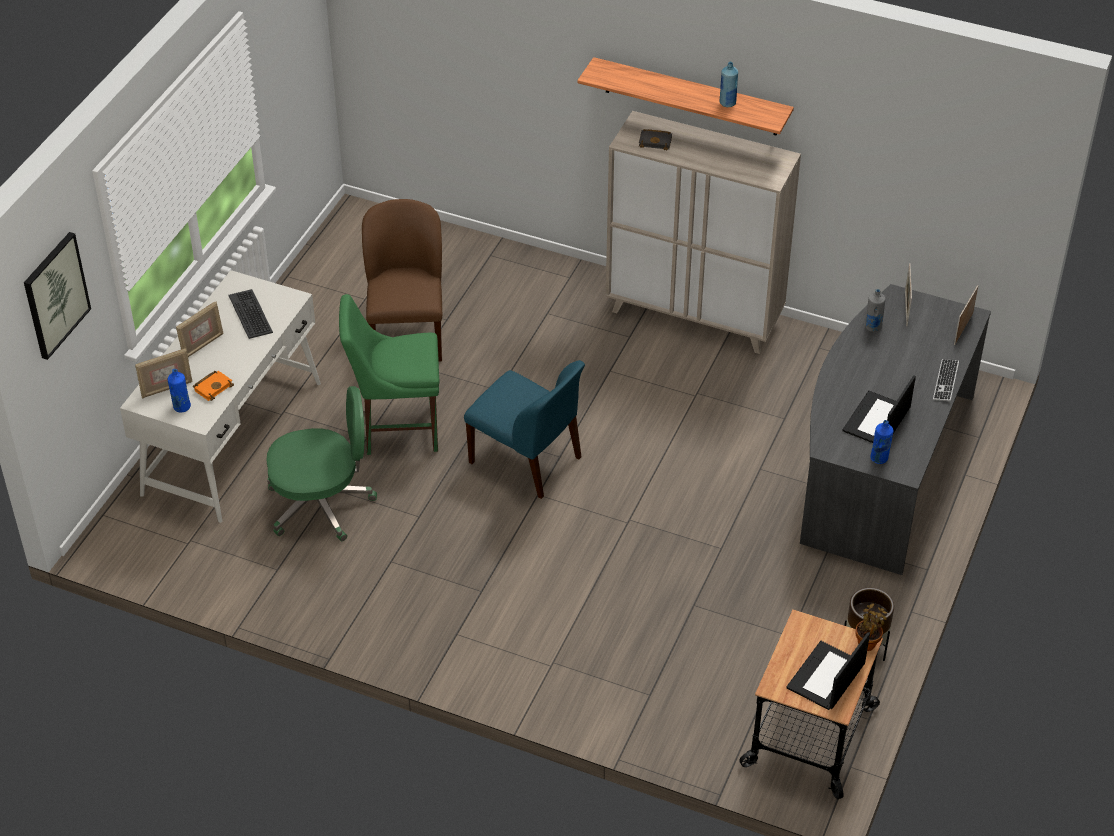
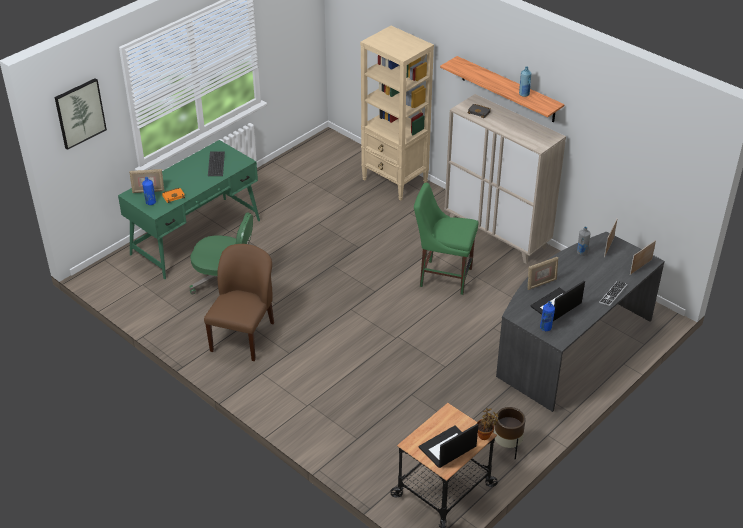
camera: 20 degrees right, 5 degrees down
white desk [120,270,321,523] -> green desk [118,140,260,279]
picture frame [176,301,224,357] -> picture frame moved to [528,257,558,290]
green chair [339,294,439,455] -> green chair moved to [414,183,479,295]
brown chair [362,199,442,361] -> brown chair moved to [204,244,274,361]
blue chair [464,360,585,499] -> none
none -> beige bookcase [360,26,434,201]

